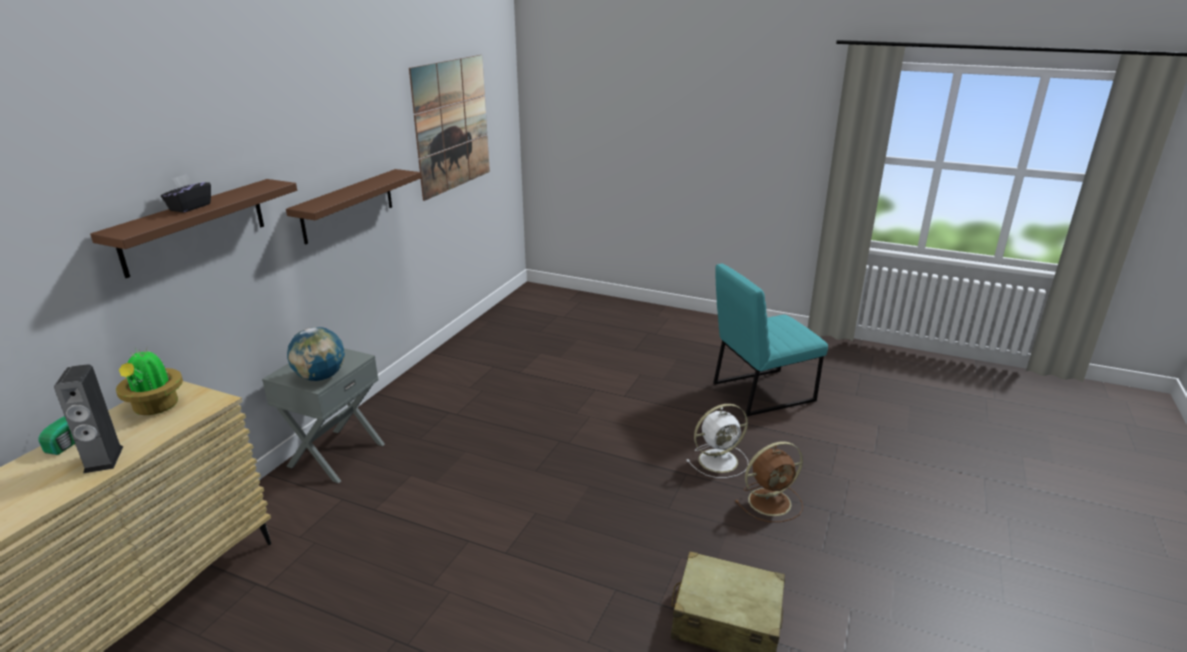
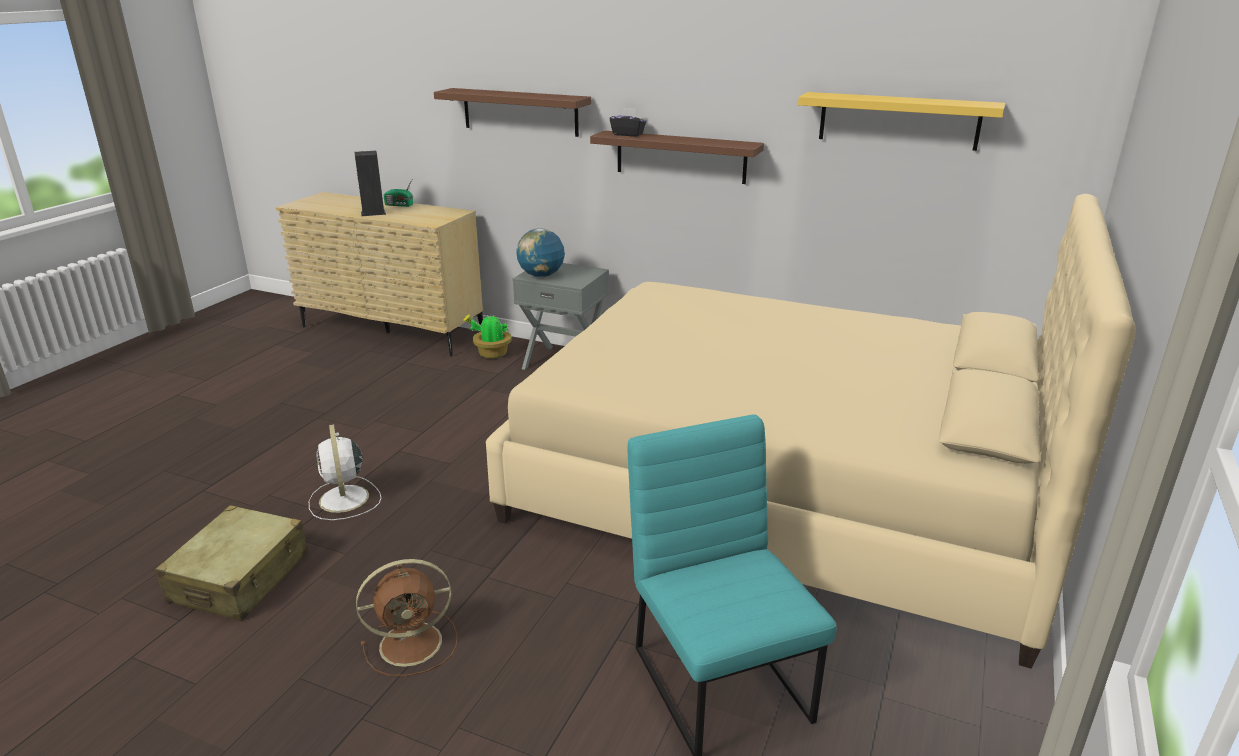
camera: 90 degrees right, 0 degrees up
potted plant [116,348,183,415] -> potted plant moved to [463,314,512,359]
black tissue box [161,174,211,213] -> black tissue box moved to [610,107,646,137]
picture [409,55,490,201] -> yellow shelf [798,92,1005,151]
white fan [686,404,748,478] -> white fan moved to [309,424,381,520]
brown fan [735,441,803,522] -> brown fan turned 90 degrees counterclockwise [356,559,457,676]
none -> beige bed [486,194,1136,668]

